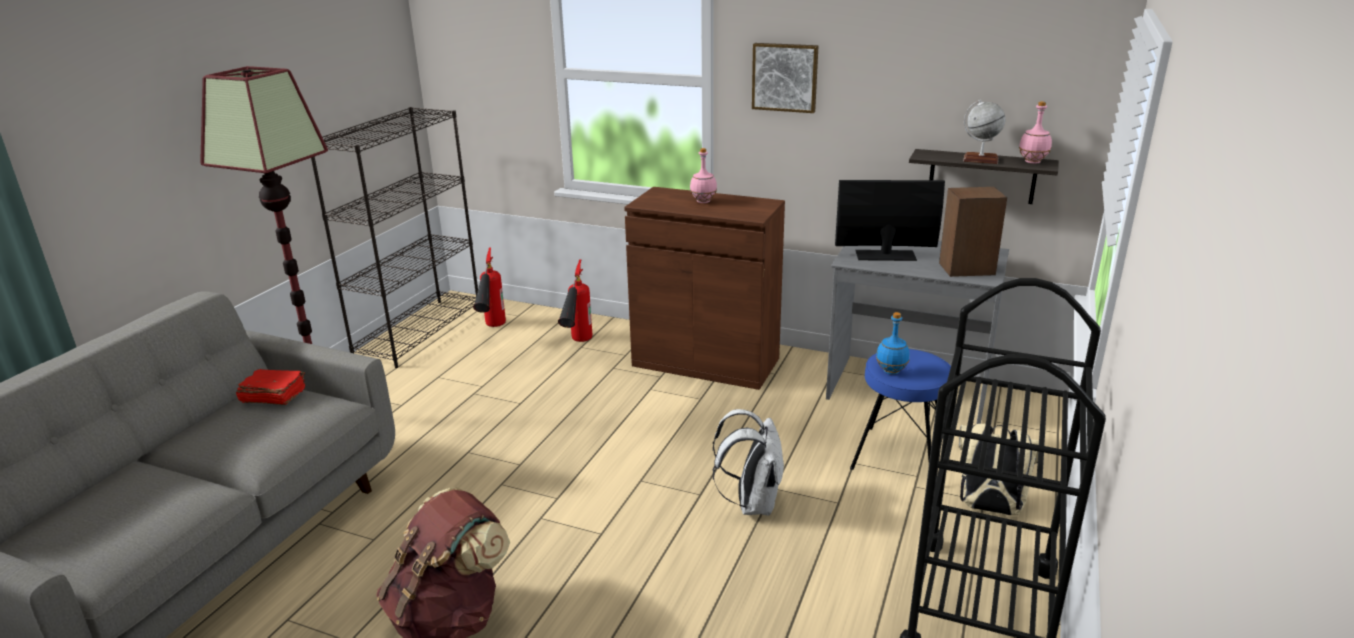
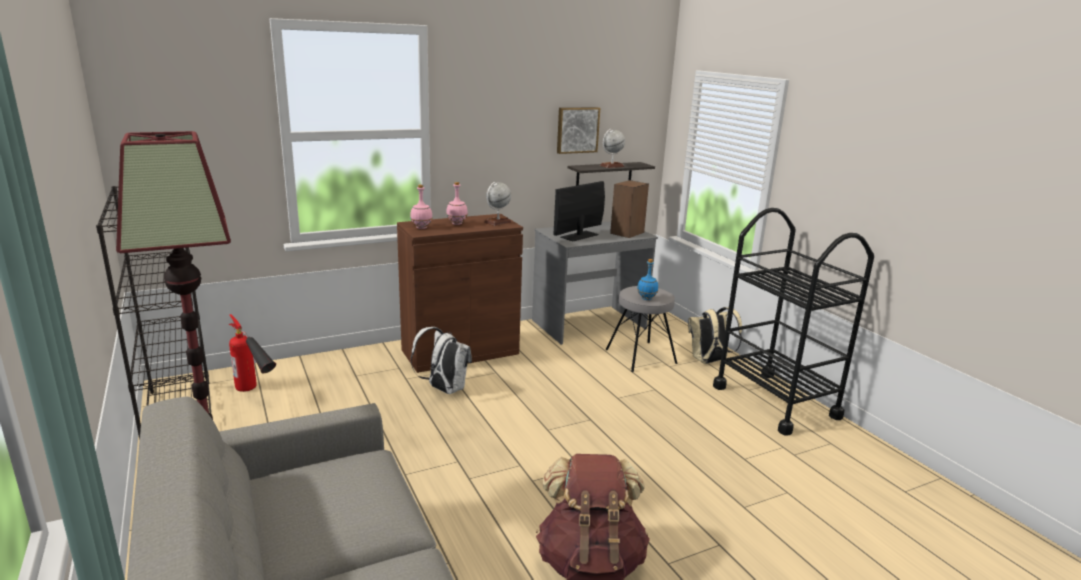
camera: 50 degrees left, 5 degrees down
red book [236,369,305,405] -> none
fire extinguisher [558,259,592,342] -> none
white backpack [713,409,784,516] -> white backpack moved to [411,327,472,394]
picture [752,43,818,113] -> picture moved to [557,107,600,154]
blue stool [850,349,951,470] -> grey stool [605,286,678,372]
pink bottle [1019,101,1052,164] -> pink bottle moved to [410,184,433,229]
none -> globe [484,182,512,226]

